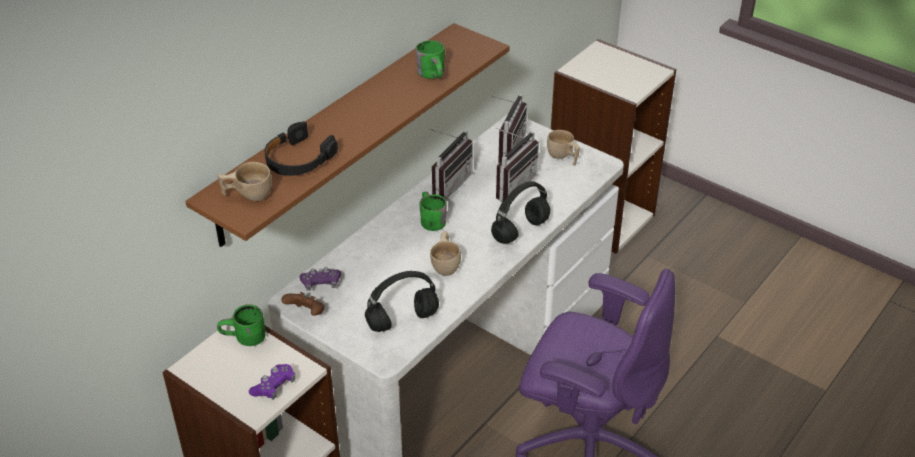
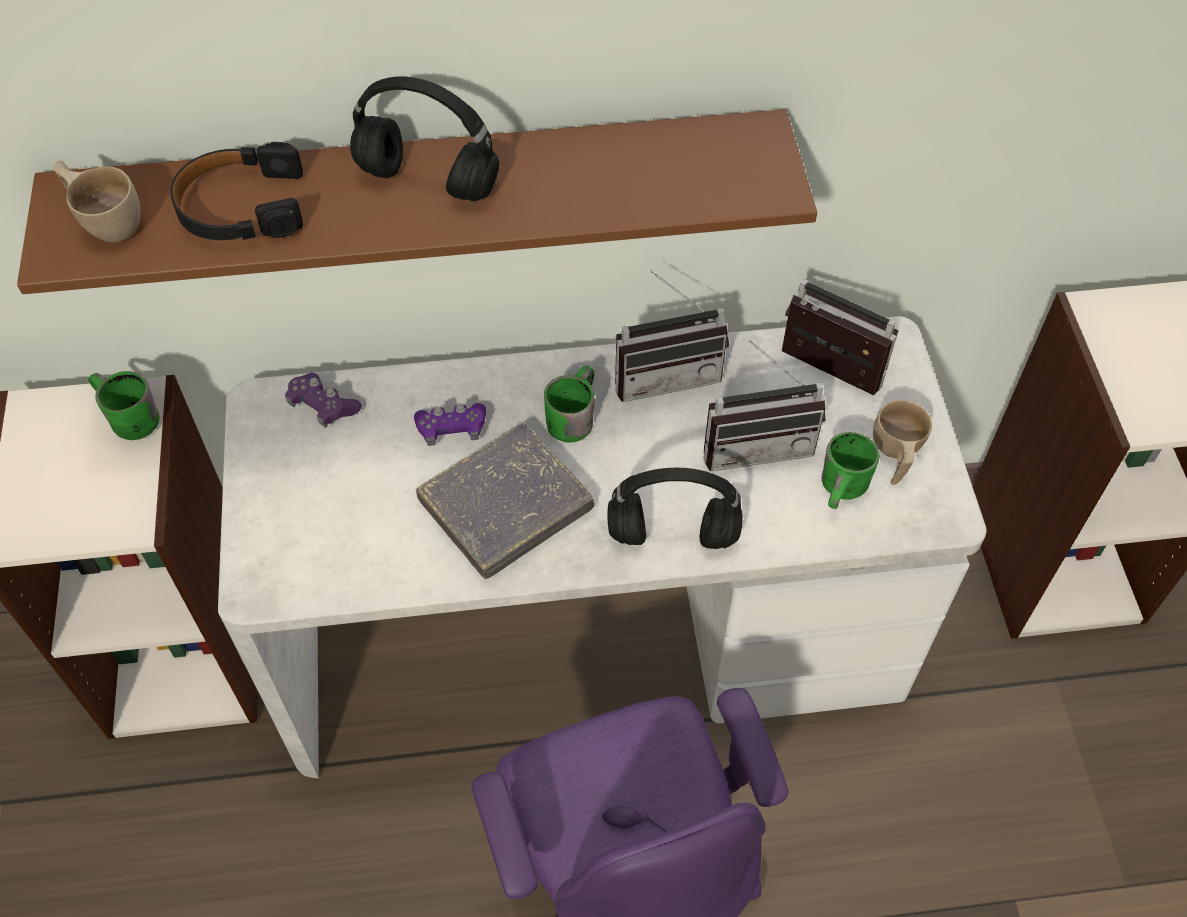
camera: 45 degrees right, 15 degrees up
purple game controller [249,364,296,400] -> purple game controller moved to [414,403,486,446]
brown game controller [281,292,325,316] -> none
black headphones [365,271,439,332] -> black headphones moved to [350,76,500,201]
green mug [416,40,445,79] -> green mug moved to [822,432,880,509]
beige cup [430,231,461,276] -> grey book [416,422,594,579]
radio [491,94,527,163] -> radio turned 120 degrees counterclockwise [782,279,899,395]

